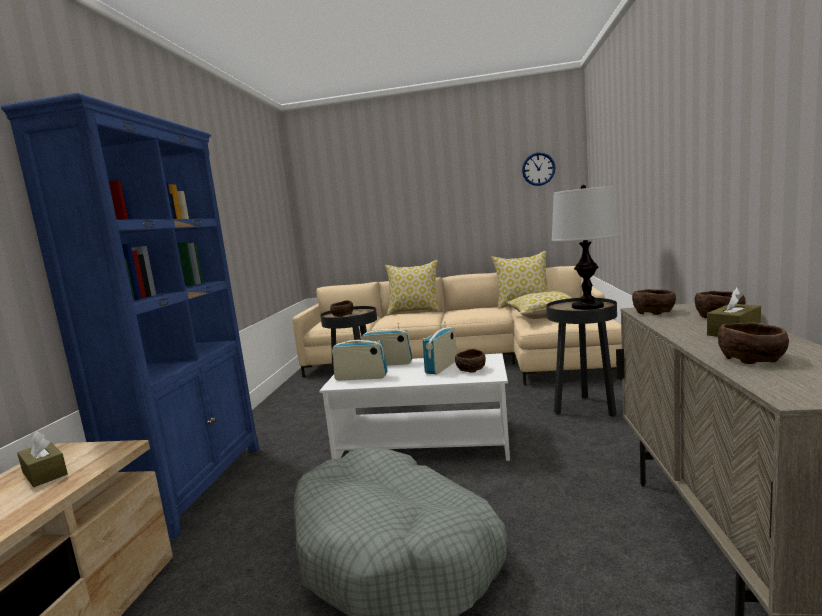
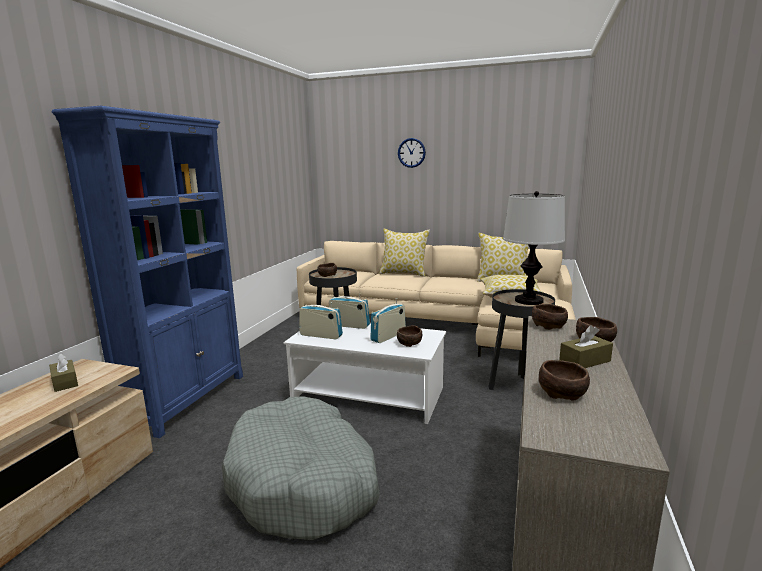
camera: 10 degrees right, 5 degrees up
wall clock [522,152,555,186] -> wall clock moved to [398,138,426,168]

